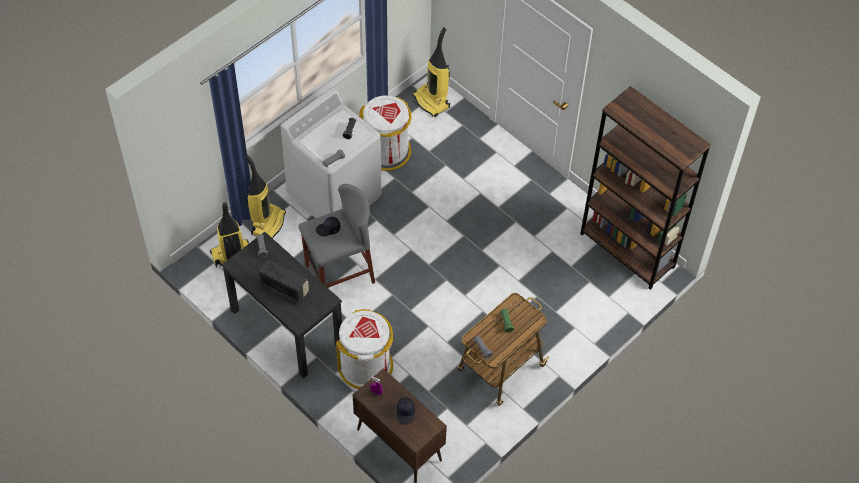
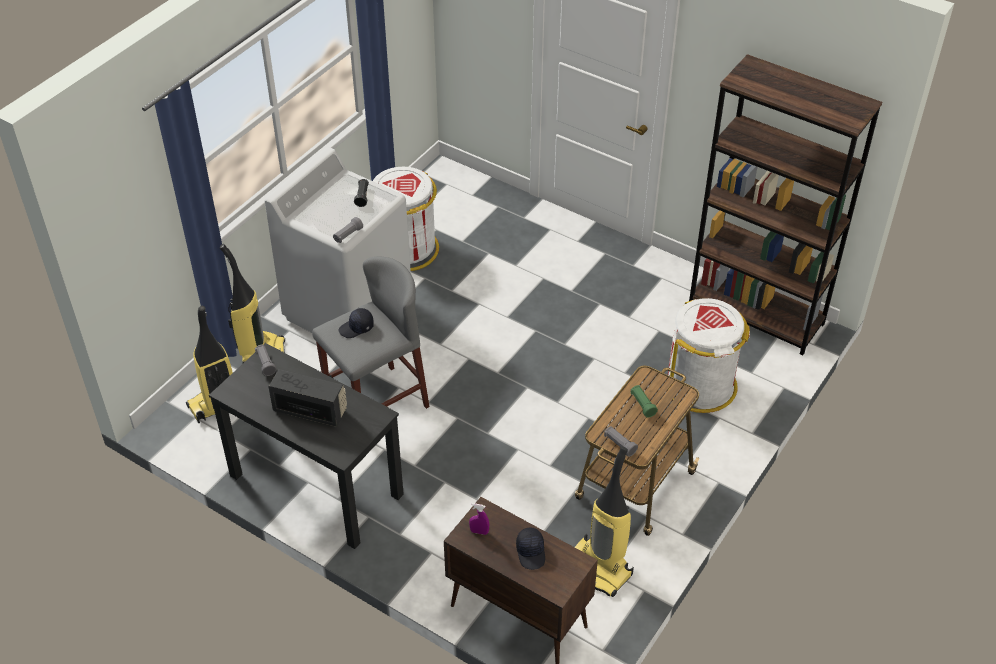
camera: 10 degrees left, 10 degrees down
white trash can [336,309,394,389] -> white trash can moved to [668,298,750,413]
vacuum cleaner [413,27,450,117] -> vacuum cleaner moved to [575,446,634,597]

